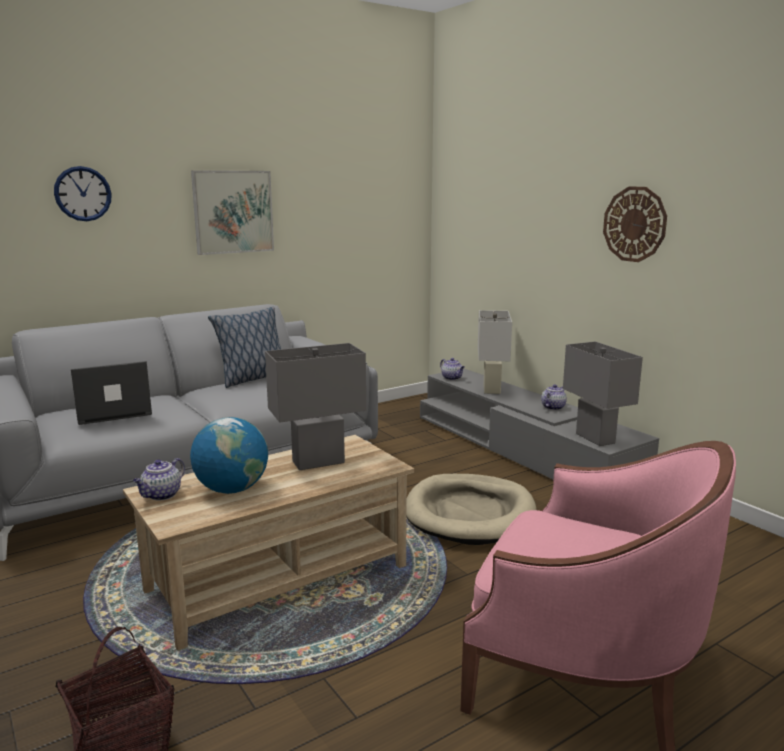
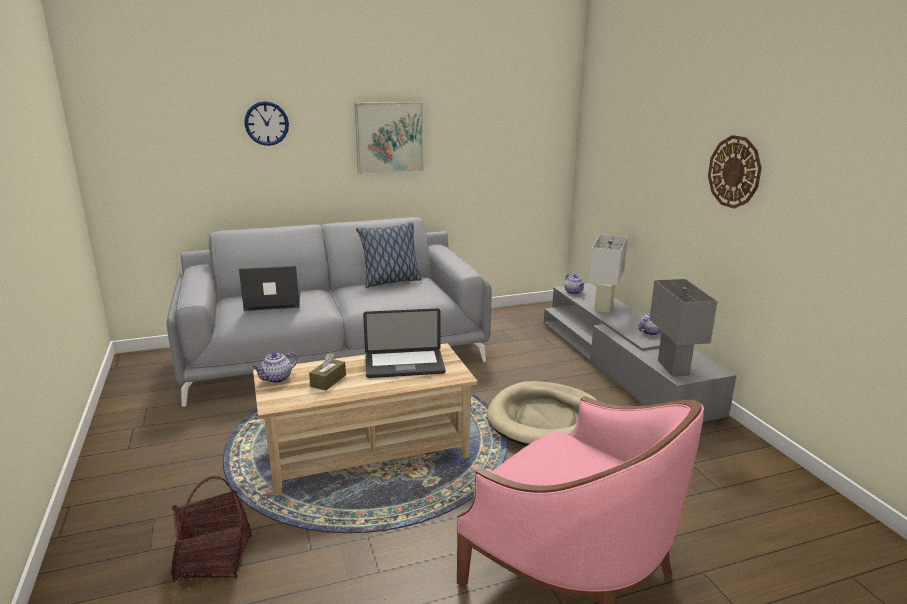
camera: 15 degrees right, 5 degrees up
globe [190,417,268,494] -> brown tissue box [309,353,346,391]
grey table lamp [265,343,366,470] -> laptop [363,309,445,378]

